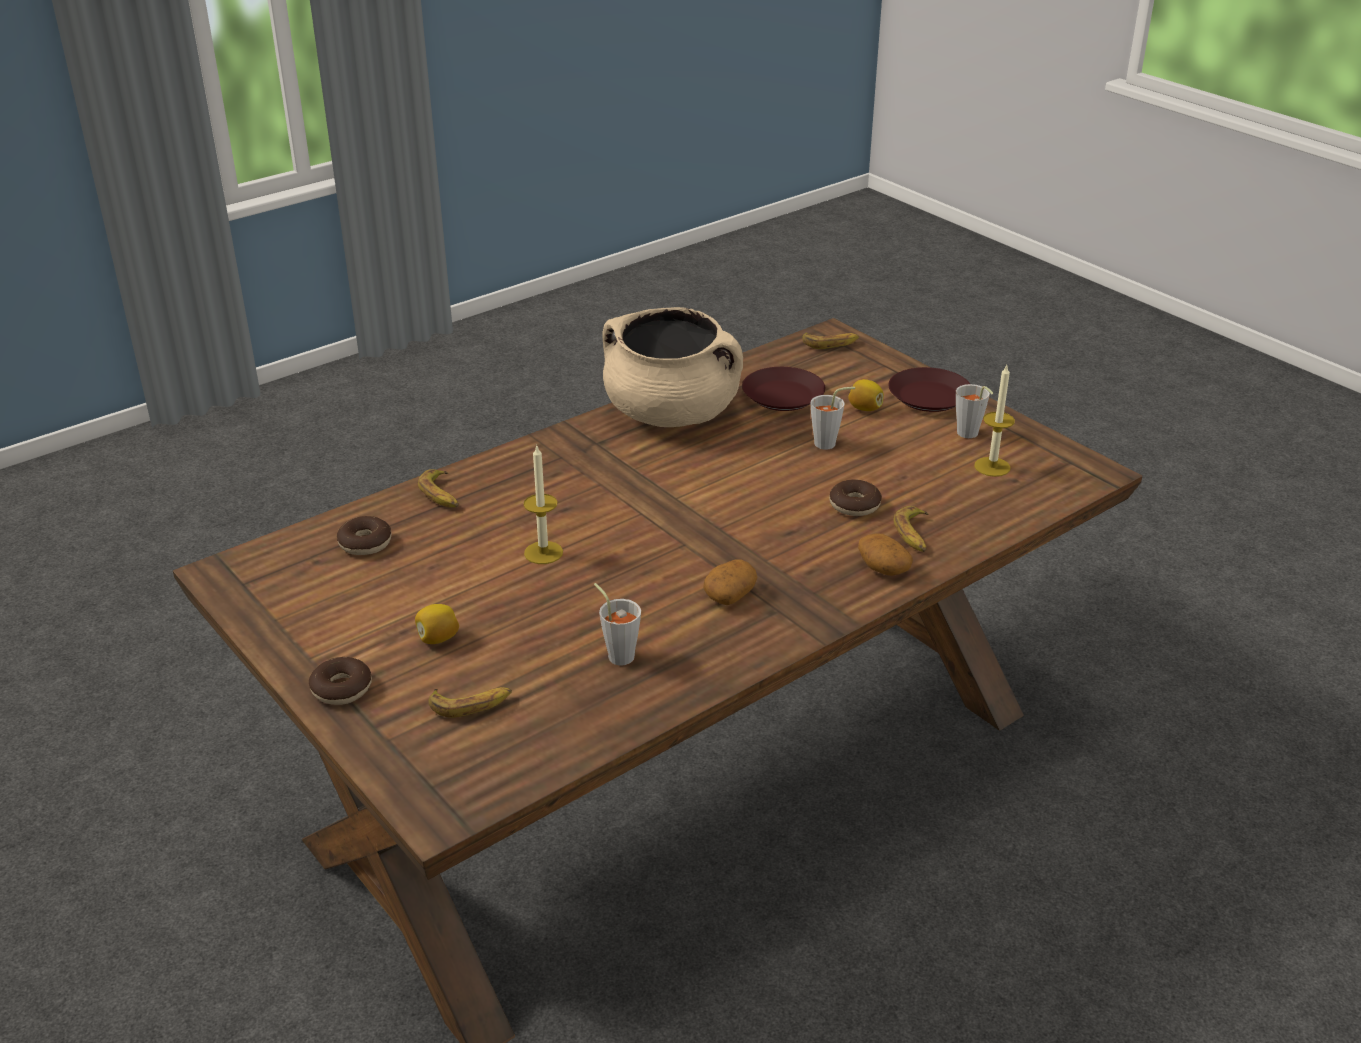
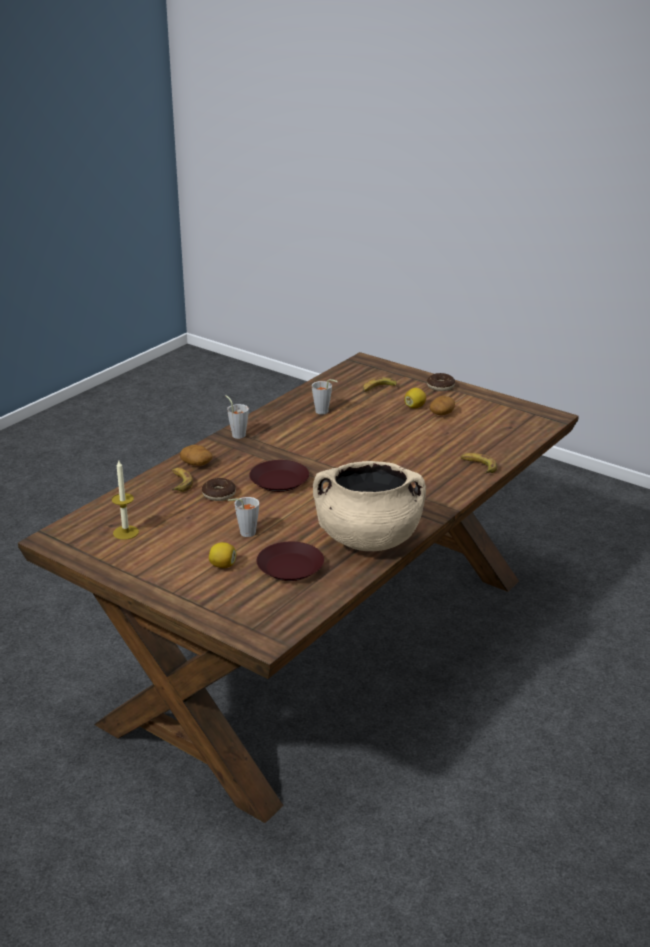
camera: 165 degrees right, 5 degrees down
donut [337,516,391,555] -> none
candle [523,446,563,564] -> none
potato [703,560,758,605] -> potato moved to [430,396,455,415]
banana [802,332,859,349] -> none
brown plate [888,367,970,412] -> brown plate moved to [249,460,309,492]
grey cup [956,384,993,438] -> grey cup moved to [225,395,249,439]

